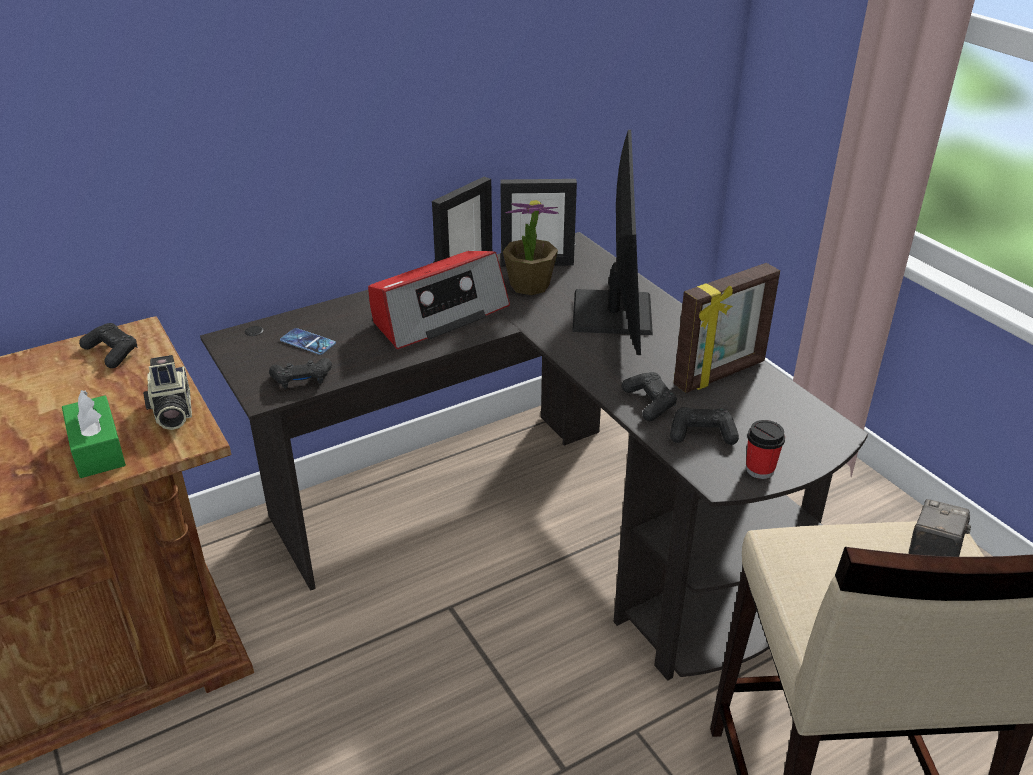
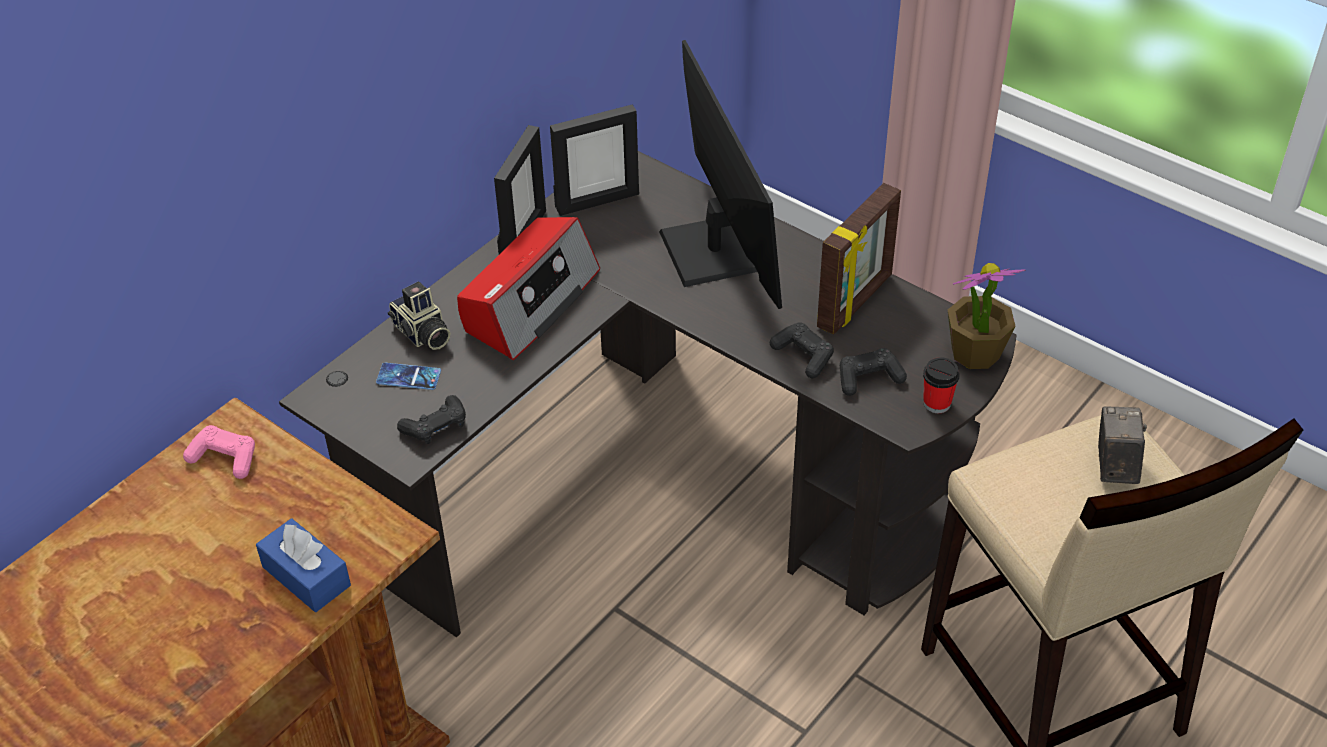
camera: 20 degrees left, 10 degrees up
green tissue box [62,390,126,478] -> blue tissue box [256,518,351,612]
black game controller [79,323,137,368] -> pink game controller [183,425,255,479]
camera [143,355,192,430] -> camera moved to [388,281,450,350]
potted plant [503,200,559,295] -> potted plant moved to [948,263,1025,369]

